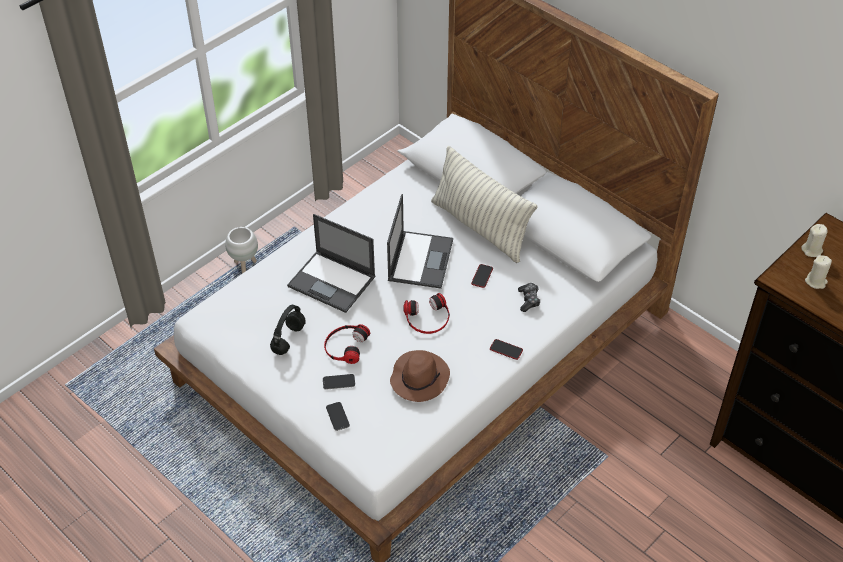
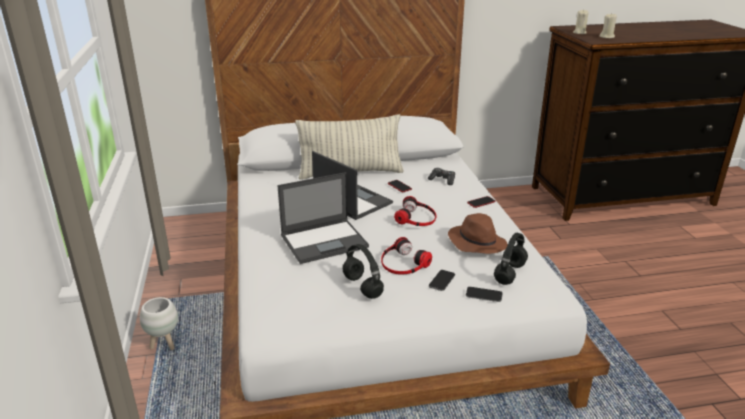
camera: 55 degrees left, 20 degrees down
none -> black headphones [494,233,528,285]

